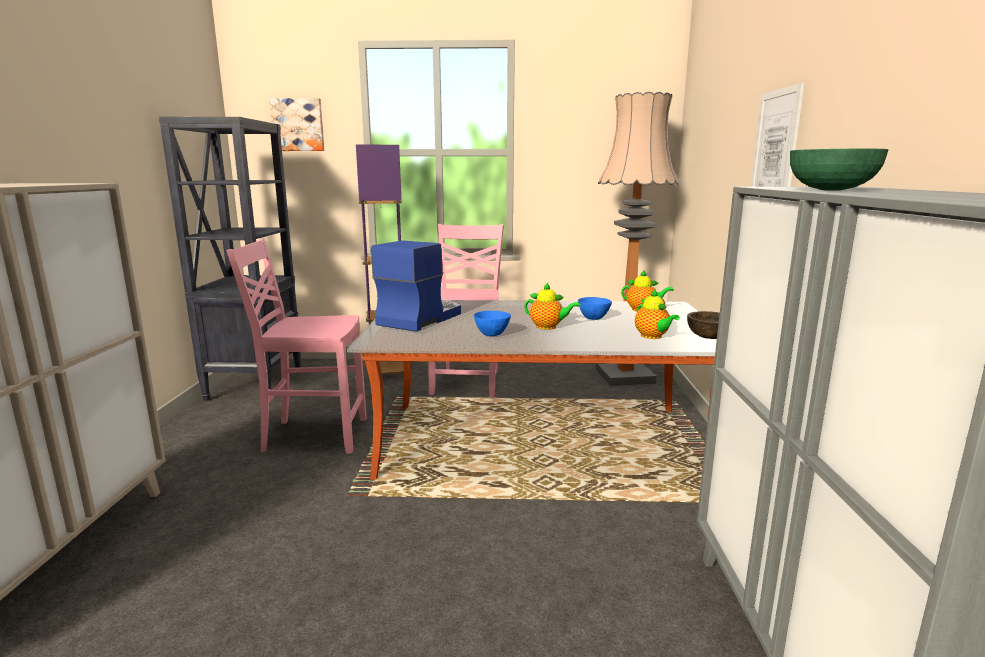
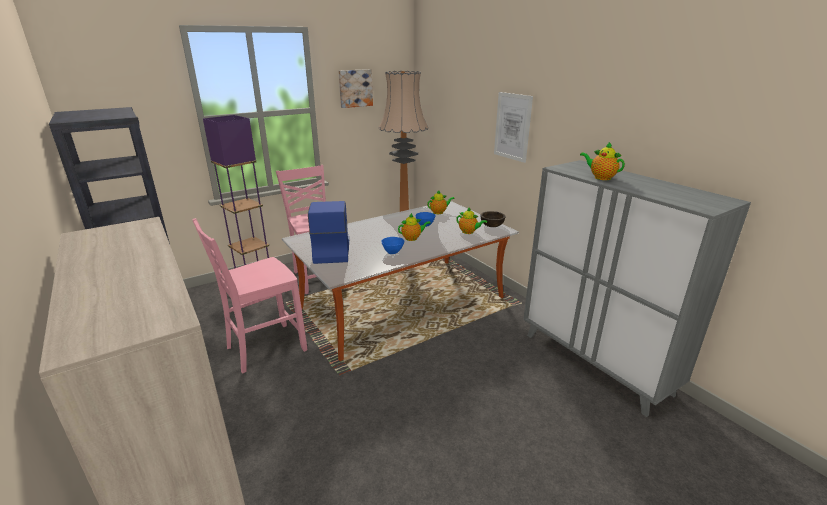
camera: 35 degrees left, 10 degrees up
picture [269,98,324,151] -> picture moved to [338,69,373,108]
green bowl [790,149,888,191] -> teapot [580,142,625,180]

